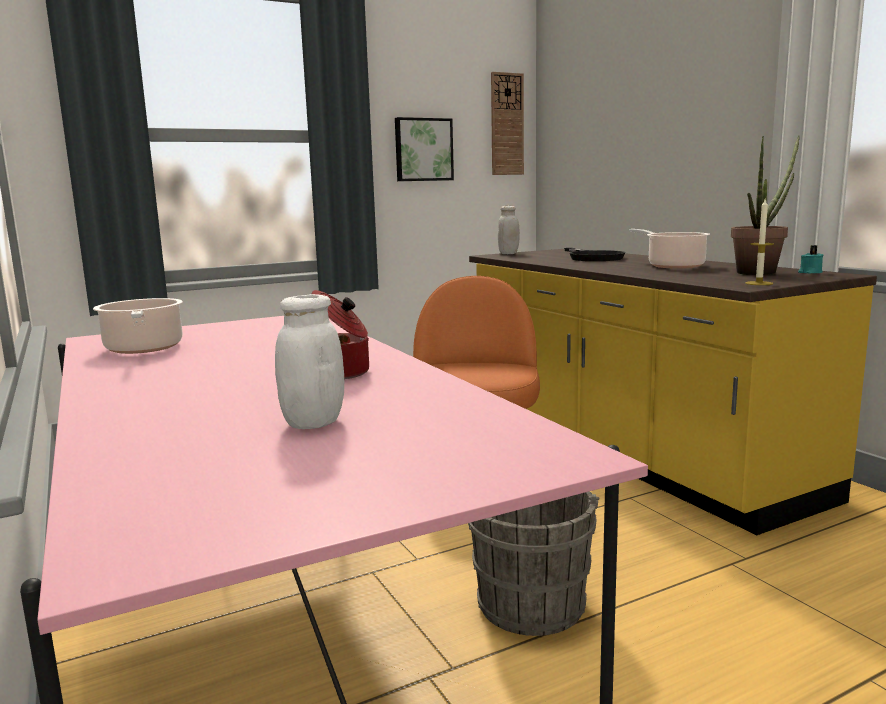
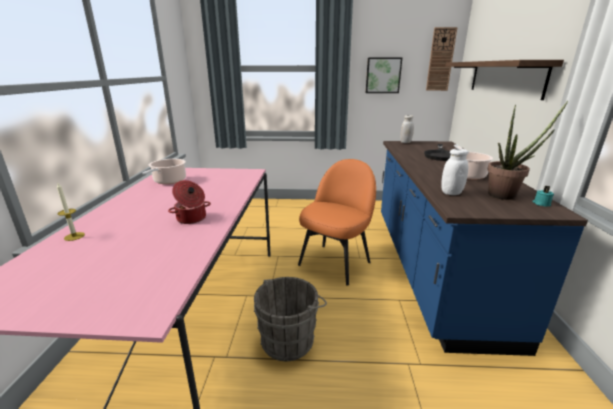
camera: 30 degrees right, 10 degrees up
white jar [275,294,344,429] -> white jar moved to [441,149,469,195]
yellow counter [469,249,877,535] -> blue counter [381,141,588,356]
candle [745,199,774,285] -> candle moved to [57,183,85,241]
none -> shelf [445,60,564,100]

